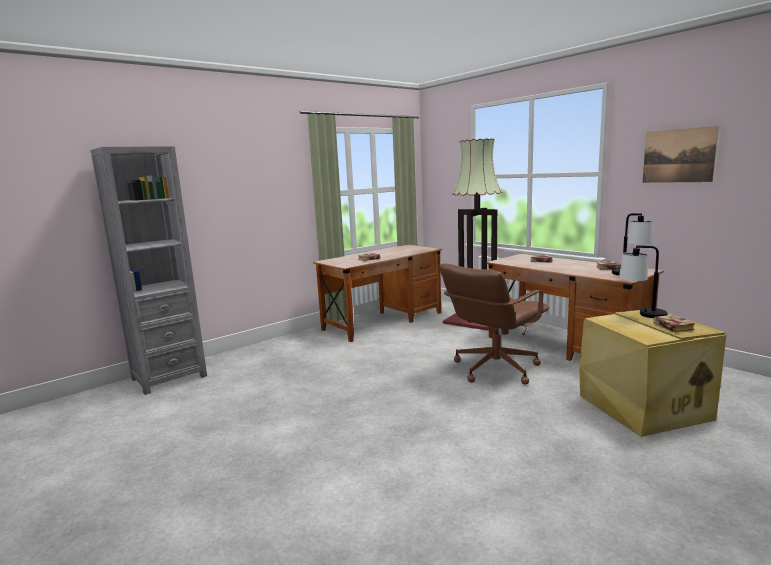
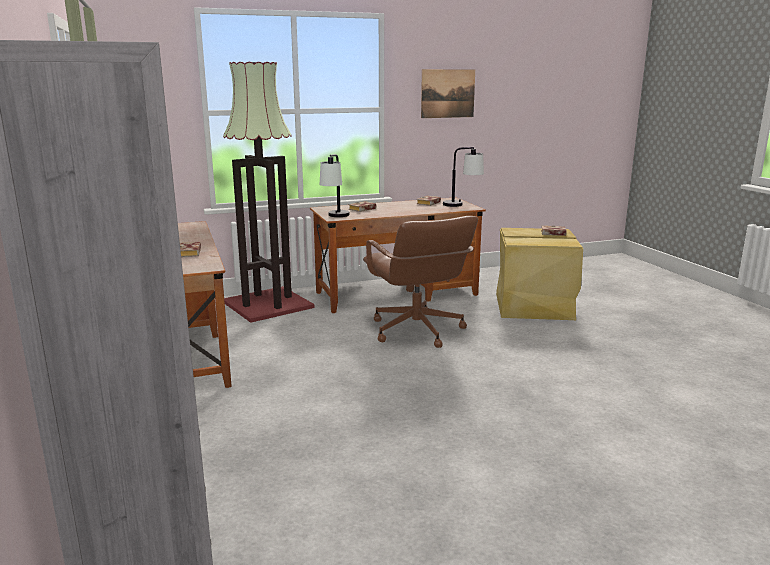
camera: 70 degrees left, 5 degrees up
table lamp [619,246,668,318] -> table lamp moved to [320,154,349,217]

